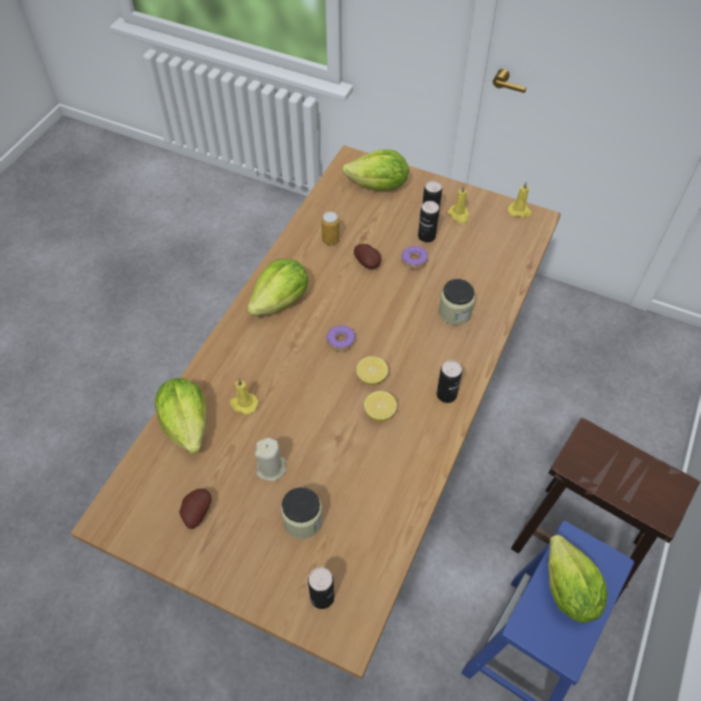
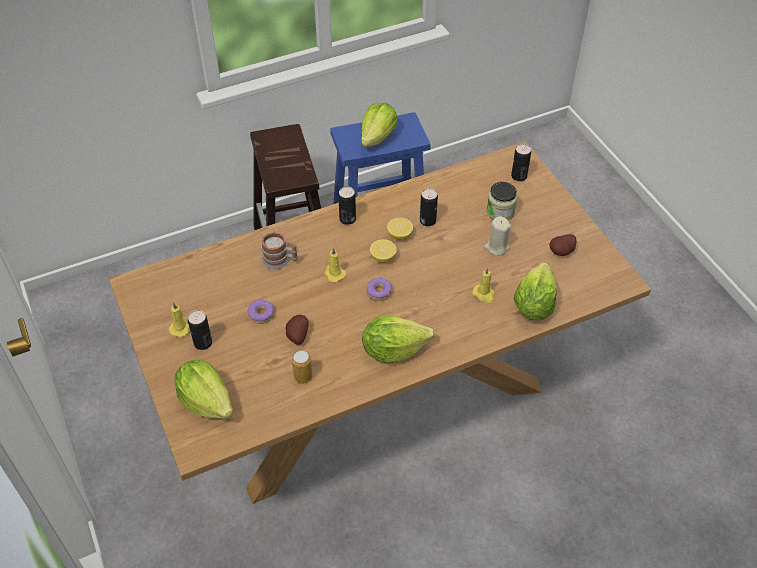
camera: 140 degrees left, 5 degrees down
can [418,201,439,242] -> can moved to [420,188,438,226]
jar [439,279,475,325] -> mug [261,232,298,269]
yellow candle [508,181,532,218] -> yellow candle moved to [324,248,346,282]

